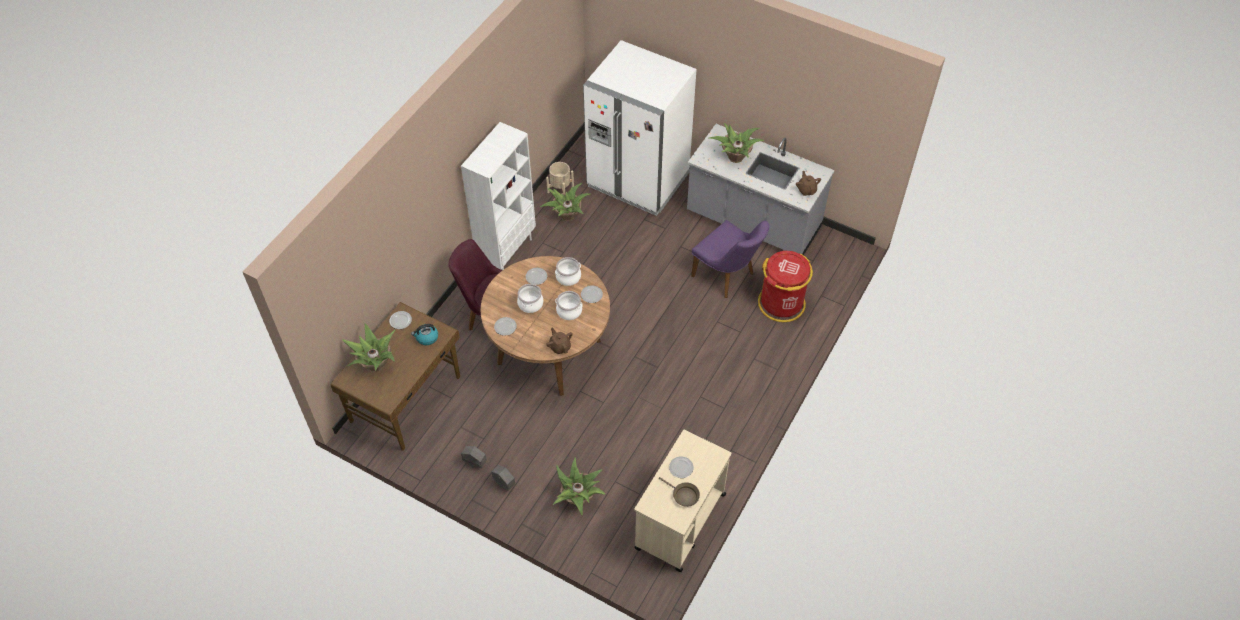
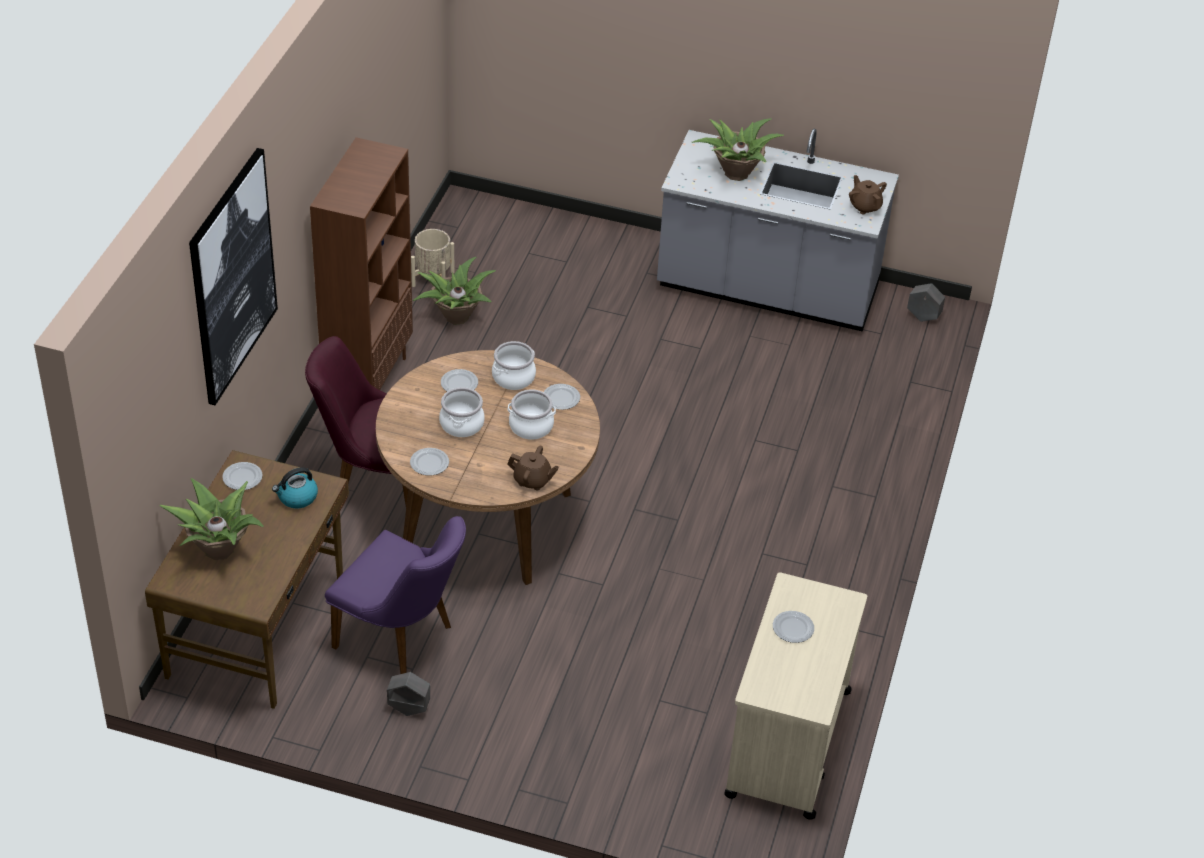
camera: 15 degrees left, 10 degrees down
white bookcase [461,122,536,270] -> brown bookcase [310,137,413,390]
grey planter [491,465,515,491] -> grey planter moved to [907,283,945,322]
brown teapot [546,327,573,354] -> brown teapot turned 150 degrees clockwise [507,446,559,491]
potted plant [553,457,605,515] -> none
white fridge [583,40,697,216] -> none
brown frying pan [659,477,700,507] -> none
purple chair [691,220,769,298] -> purple chair moved to [325,516,466,674]
red trash can [758,251,813,322] -> none
none -> picture [189,148,278,405]

